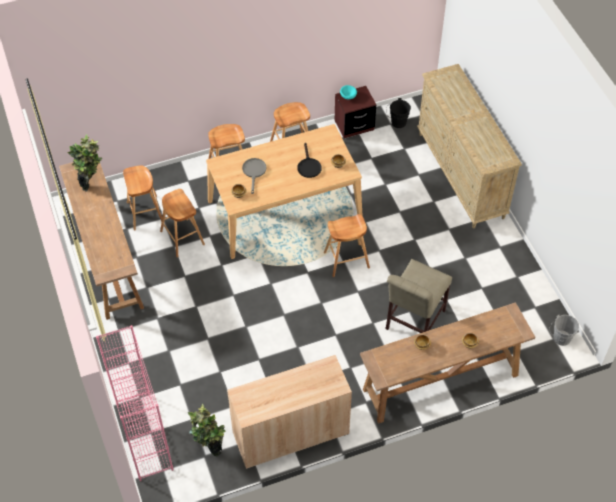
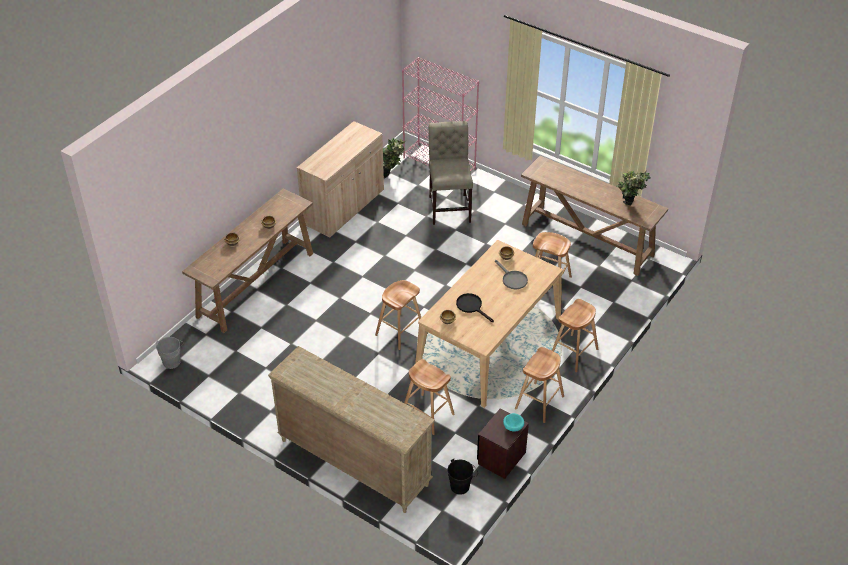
camera: 145 degrees right, 10 degrees down
brown stool [123,165,162,230] -> brown stool moved to [404,359,455,435]
beige chair [386,259,452,333] -> beige chair moved to [429,121,473,225]

